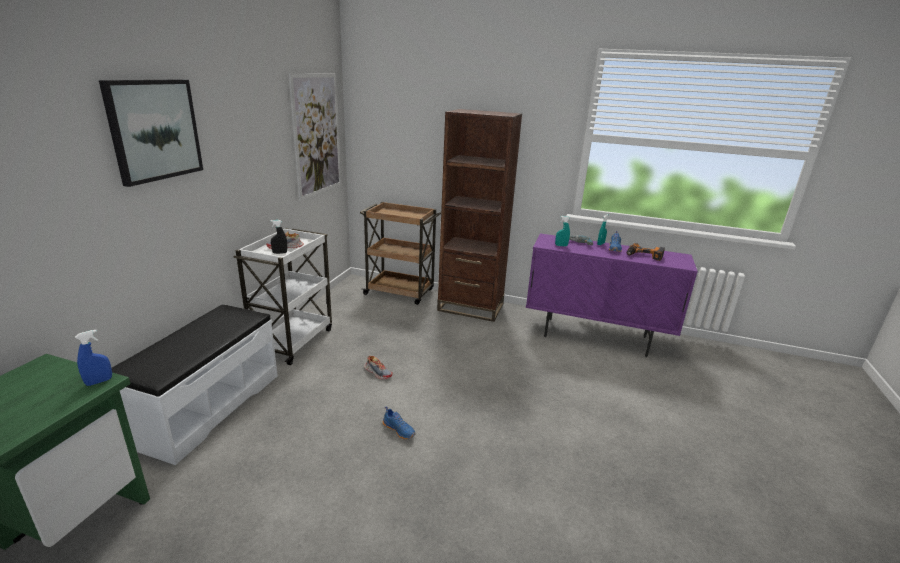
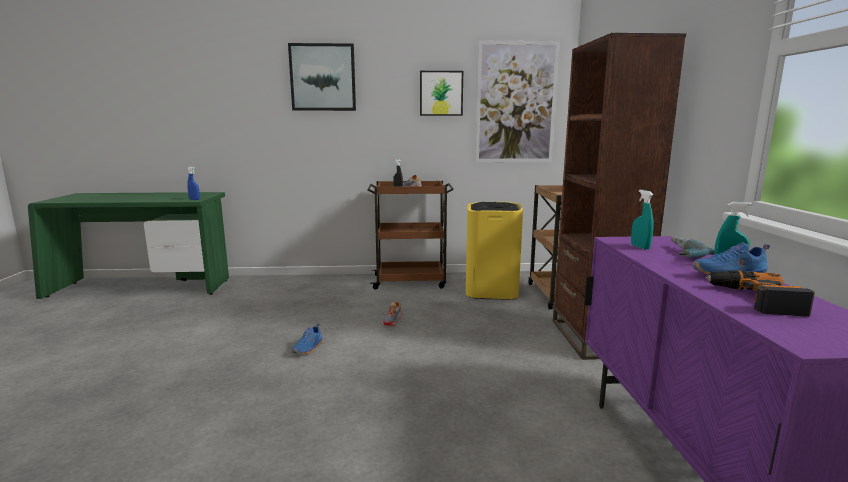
camera: 70 degrees right, 10 degrees down
white bench [111,304,278,465] -> none
white cart [233,228,332,365] -> brown cart [368,181,454,290]
none -> picture [420,71,463,116]
none -> yellow trash can [466,202,523,300]

